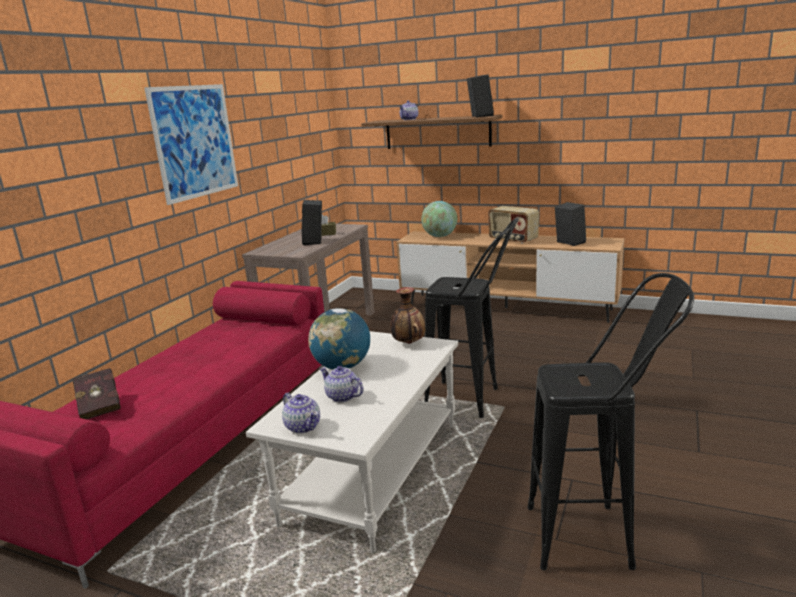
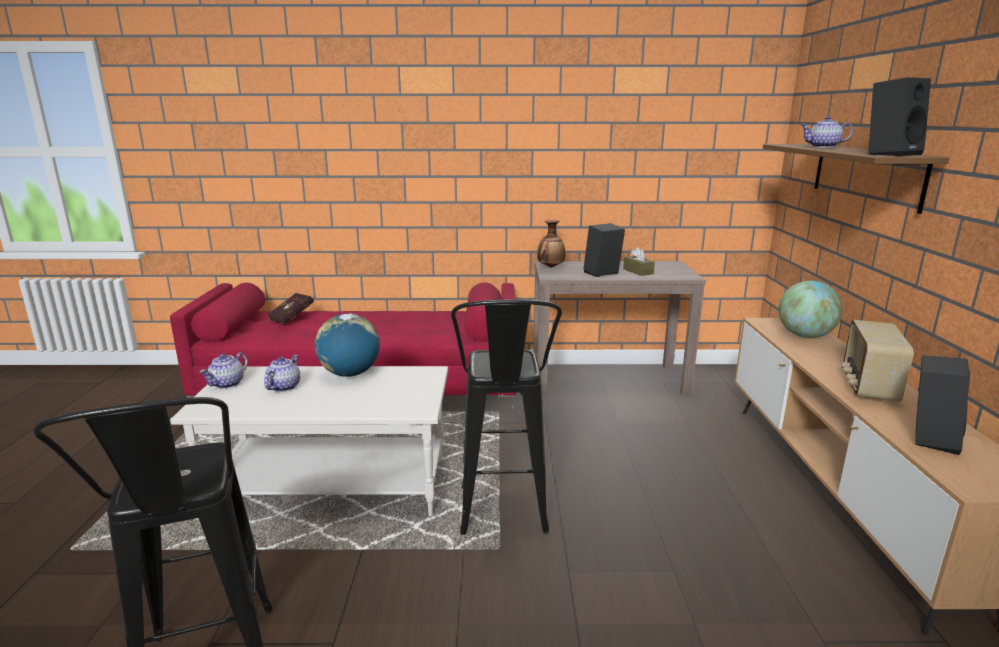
camera: 65 degrees right, 0 degrees up
picture [144,84,238,205] -> none
vase [391,287,425,344] -> vase moved to [537,220,565,268]

